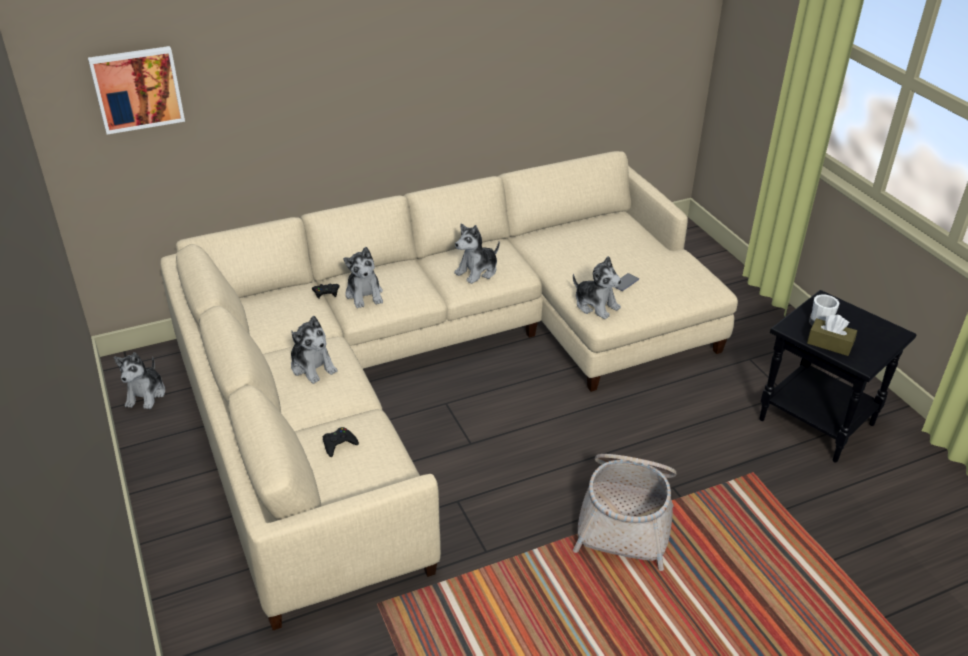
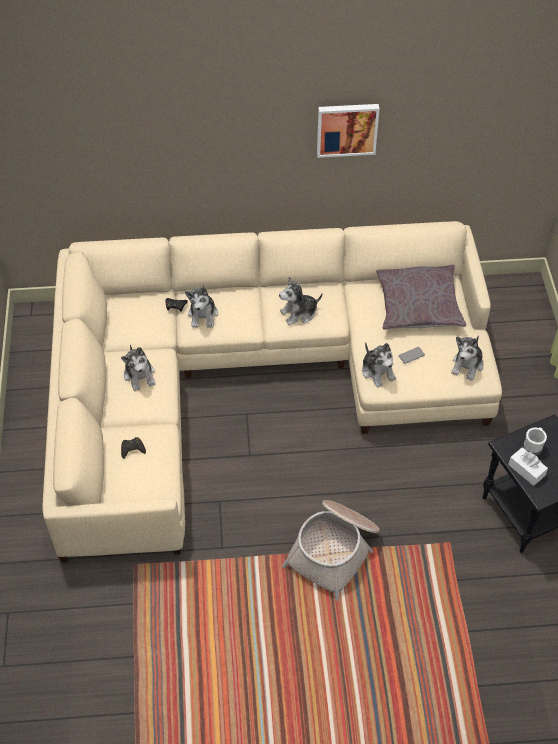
camera: 20 degrees right, 15 degrees up
picture [88,46,185,135] -> picture moved to [317,104,380,158]
plush toy [114,352,165,409] -> plush toy moved to [451,335,483,381]
brown tissue box [807,315,857,356] -> white tissue box [508,447,548,486]
none -> grey pillow [376,265,466,330]

